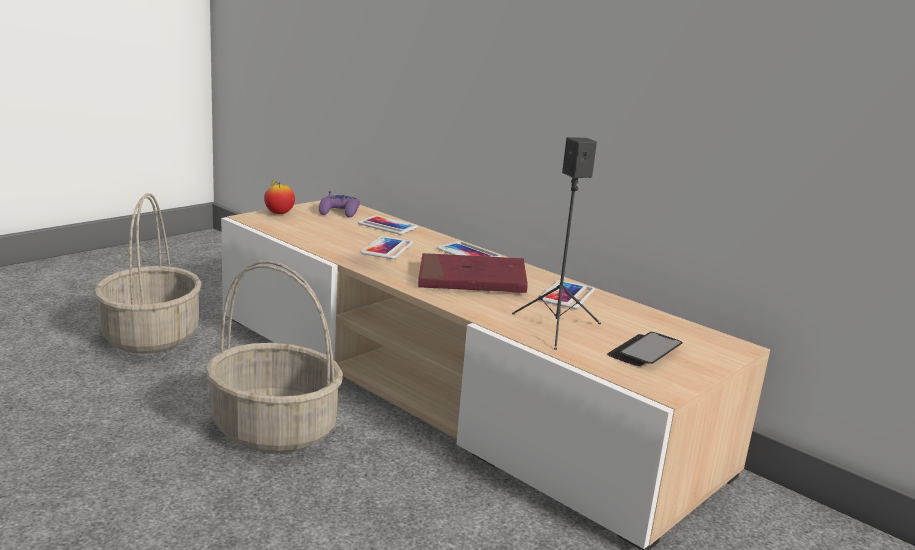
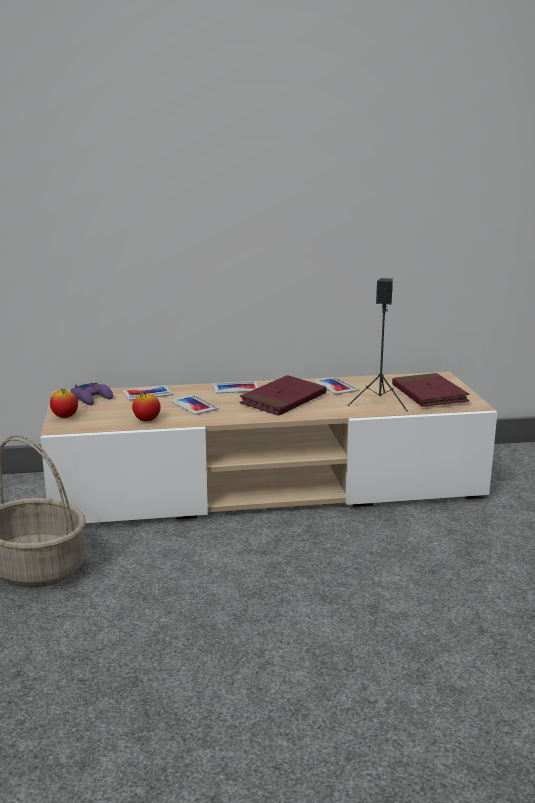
camera: 50 degrees left, 0 degrees up
basket [206,261,343,453] -> none
phone [607,332,683,366] -> red book [392,373,469,407]
none -> apple [132,392,161,422]

